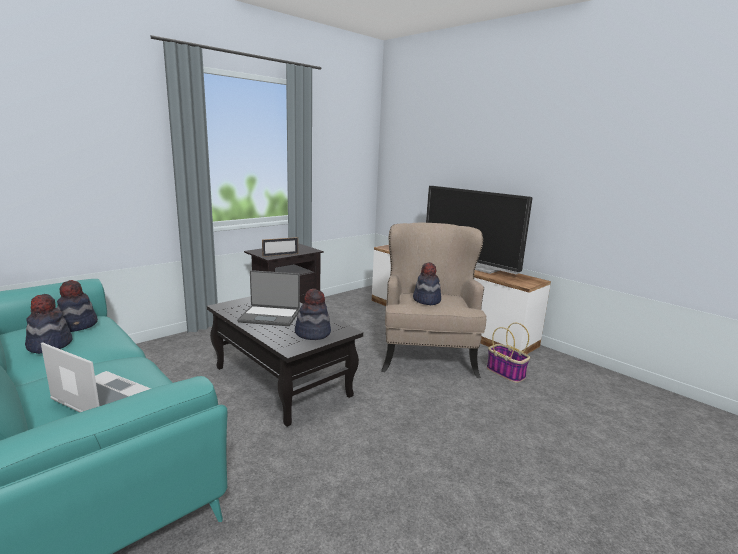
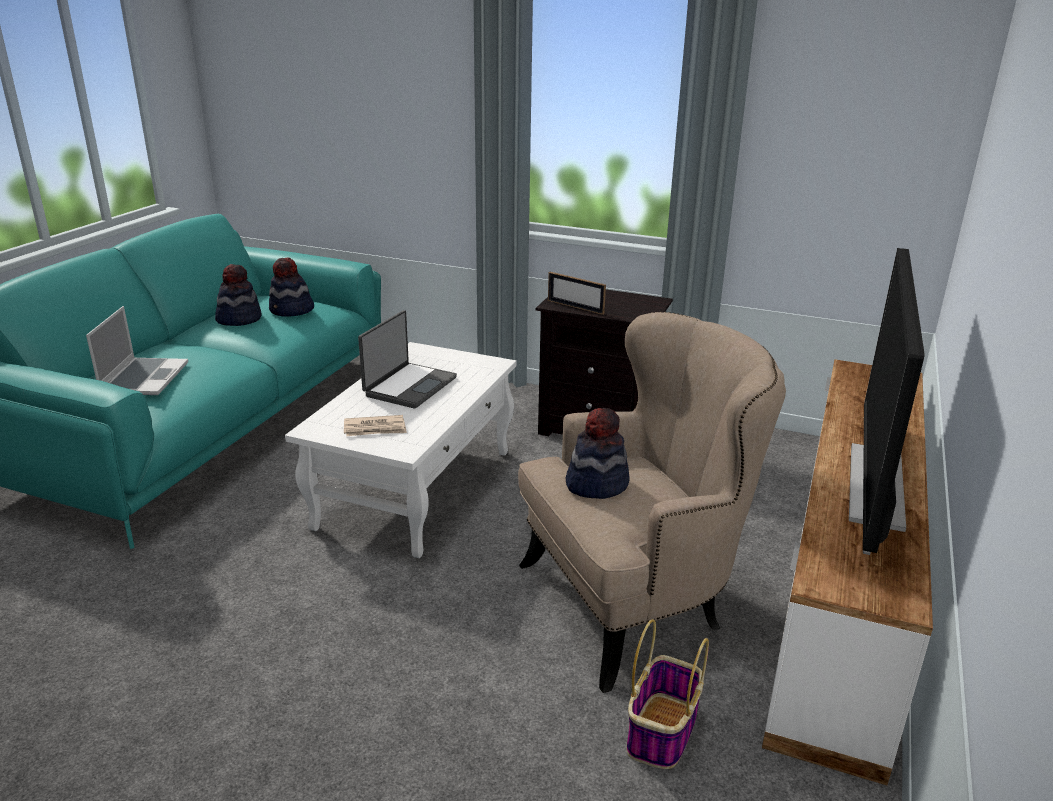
camera: 65 degrees right, 10 degrees up
black coffee table [207,296,363,427] -> white coffee table [285,342,517,558]
laptop [237,270,300,326] -> laptop turned 135 degrees counterclockwise [358,310,457,408]
hat [295,289,331,340] -> newspaper [344,415,407,436]

